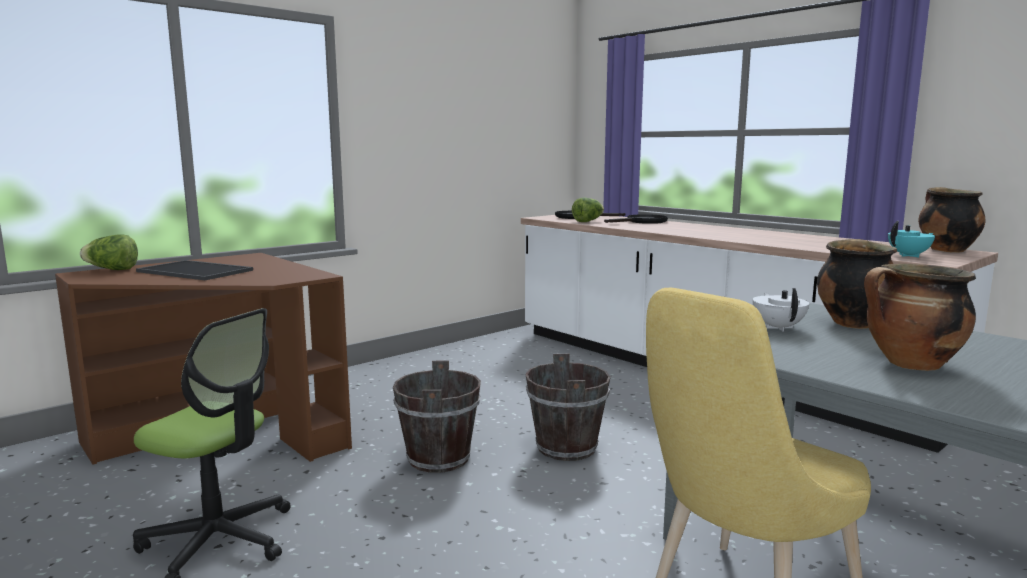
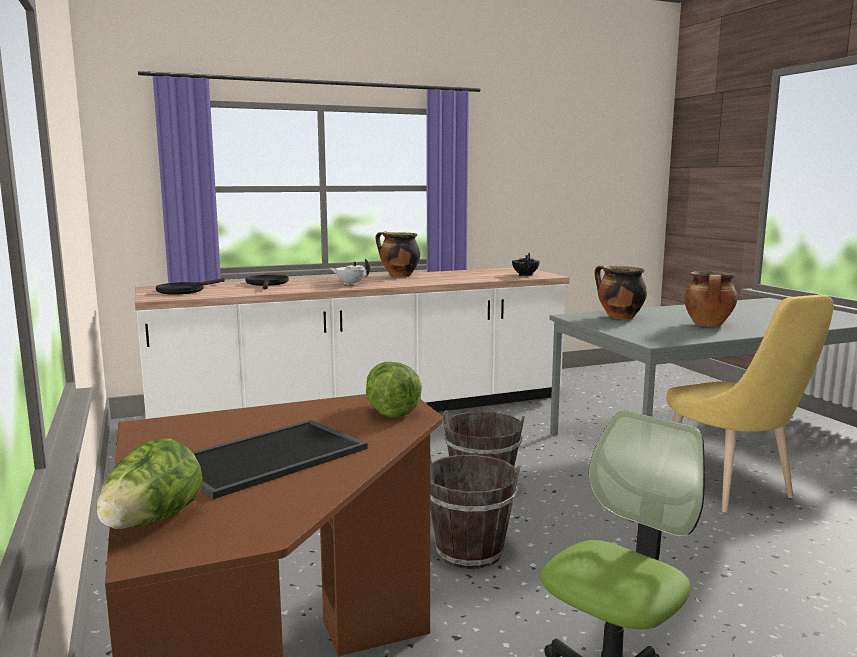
camera: 70 degrees left, 0 degrees up
lettuce [572,197,604,222] -> lettuce moved to [366,362,422,418]
white teapot [753,288,809,331] -> white teapot moved to [330,258,370,285]
turquoise teapot [888,221,935,258] -> black teapot [512,253,540,276]
cooking pot [918,187,985,253] -> cooking pot moved to [375,231,420,277]

